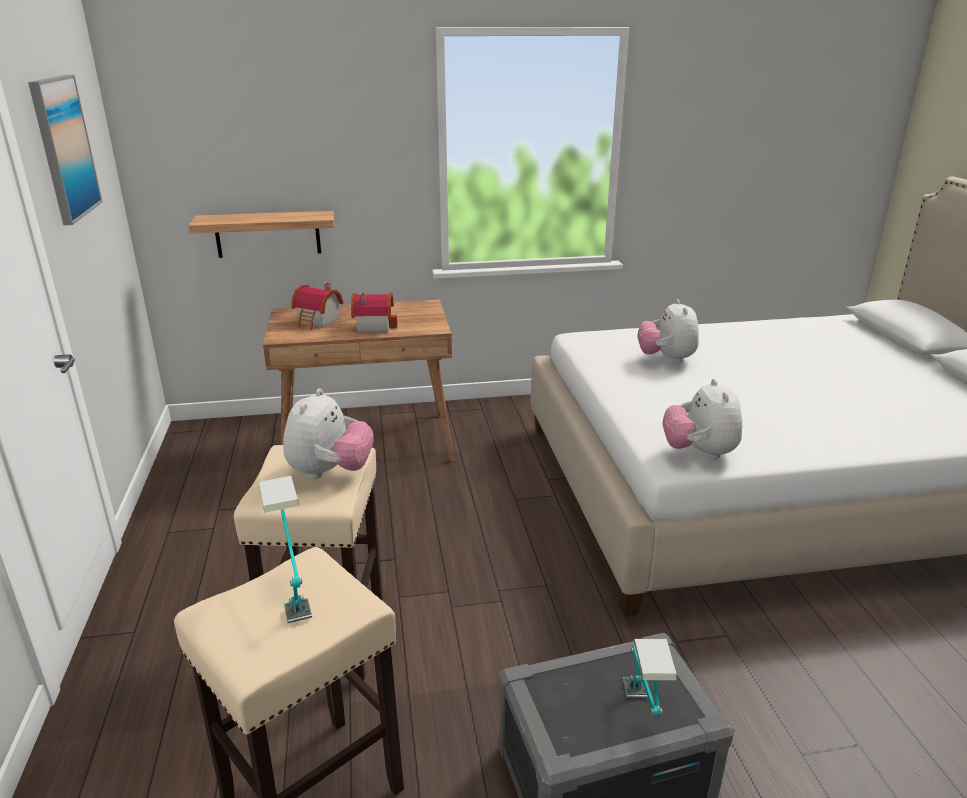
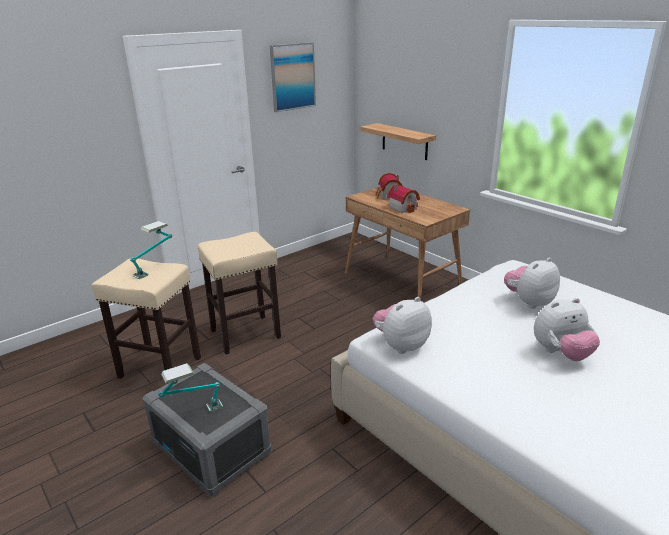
camera: 60 degrees right, 0 degrees up
plush toy [283,388,374,479] -> plush toy moved to [534,298,600,361]

